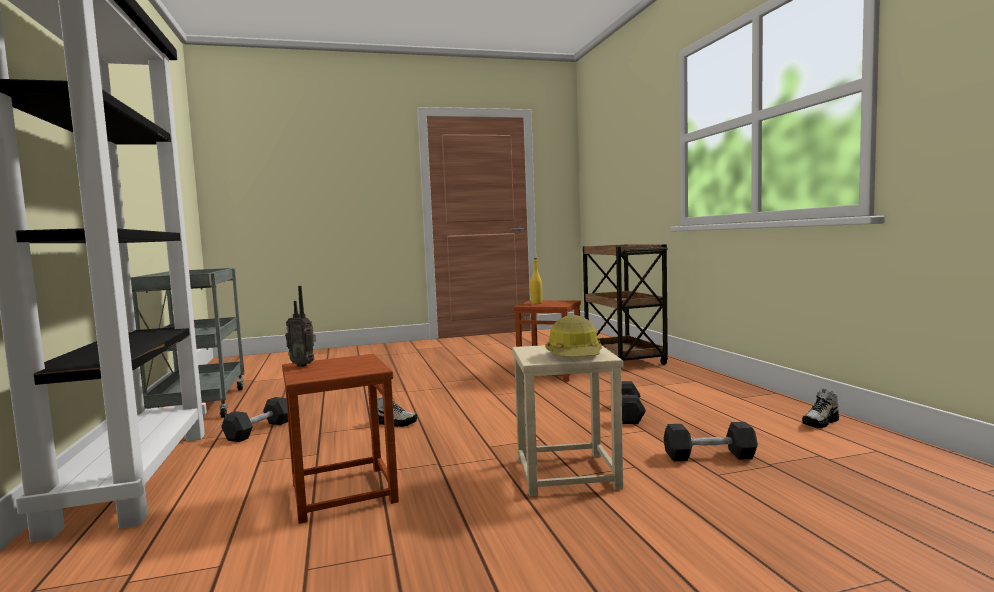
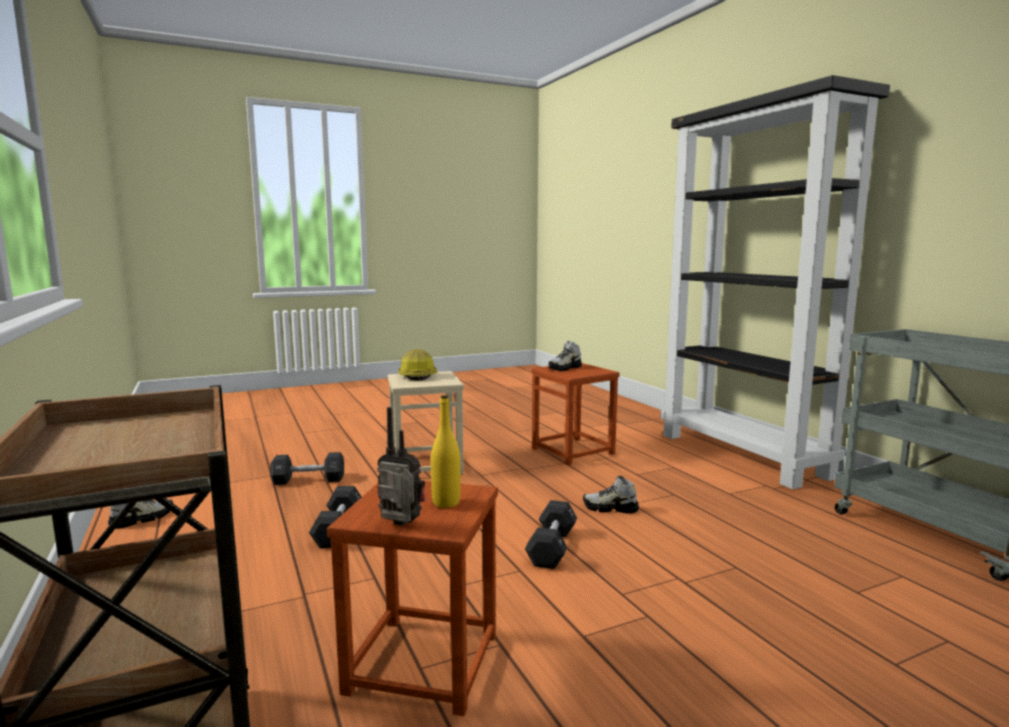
camera: 170 degrees right, 5 degrees up
black dumbbell [221,397,288,442] -> black dumbbell moved to [525,500,577,569]
radio [285,286,316,367] -> radio moved to [377,407,425,526]
none -> shoe [549,341,582,371]

